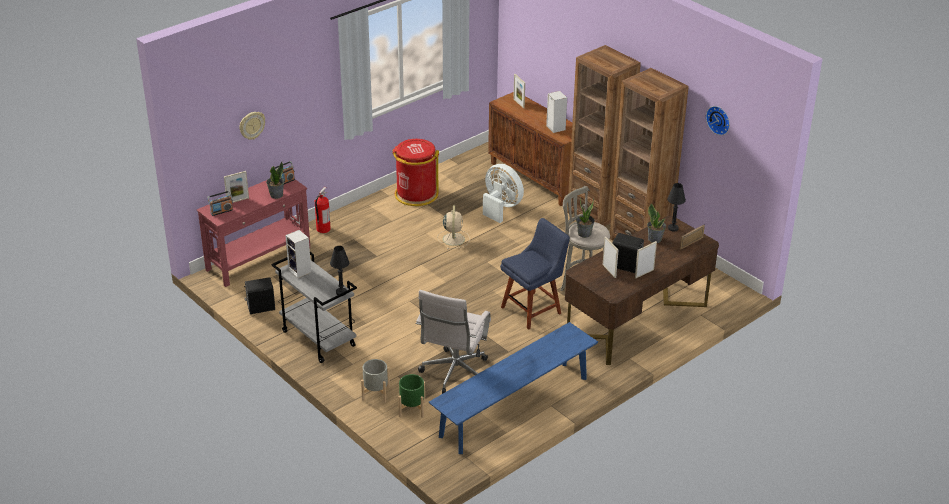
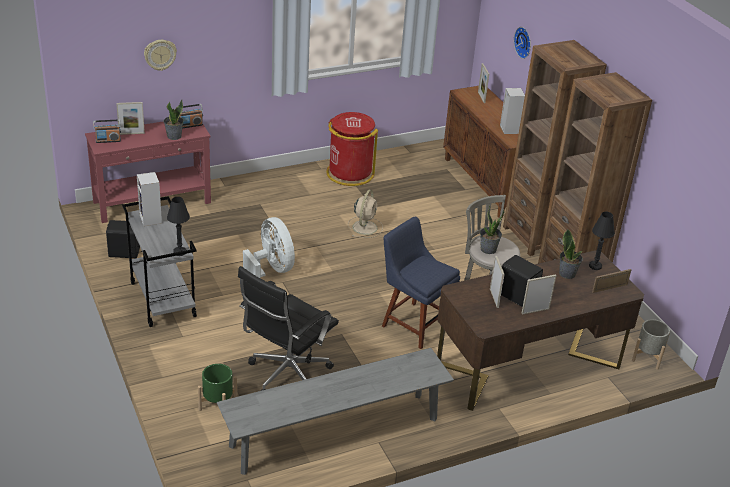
camera: 15 degrees right, 0 degrees up
fire extinguisher [315,187,331,233] -> none
grey planter [361,359,390,403] -> grey planter moved to [632,319,670,370]
white office chair [416,290,491,394] -> black office chair [238,266,339,391]
blue bench [429,322,598,454] -> grey bench [217,348,454,475]
white fan [483,164,524,223] -> white fan moved to [243,217,295,279]
blue chair [500,218,570,330] -> blue chair turned 120 degrees counterclockwise [382,217,460,349]
wall clock [706,106,730,135] -> wall clock moved to [514,27,531,59]

